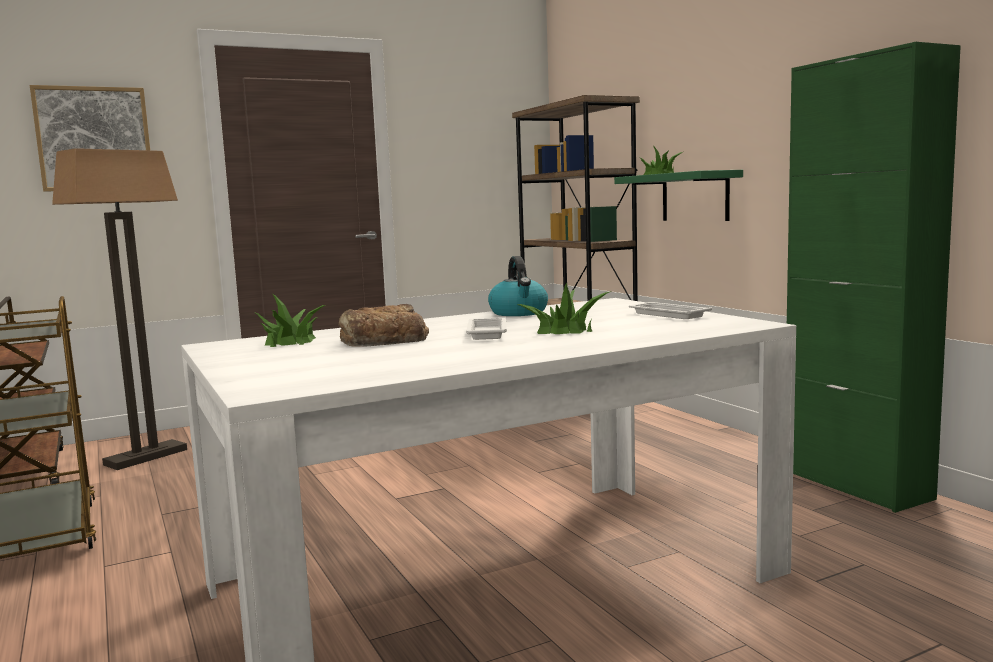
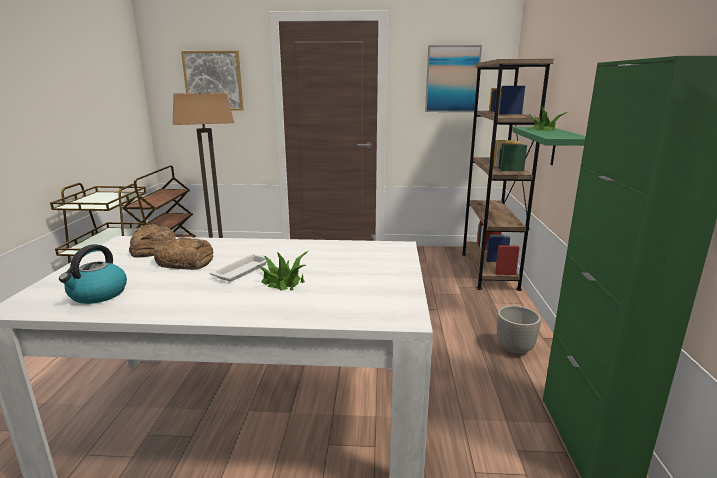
camera: 30 degrees right, 10 degrees up
potted plant [254,293,325,347] -> bread [129,224,176,258]
kettle [488,256,548,316] -> kettle moved to [59,244,127,304]
white tray [629,302,712,319] -> none
none -> picture [425,45,482,112]
none -> planter [497,305,541,356]

